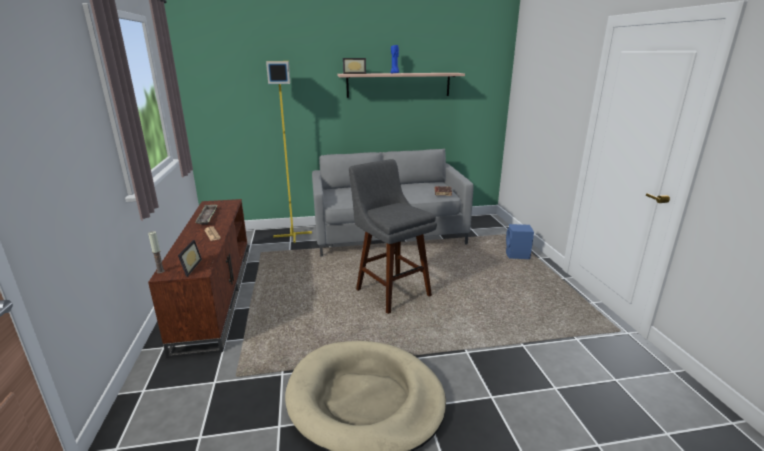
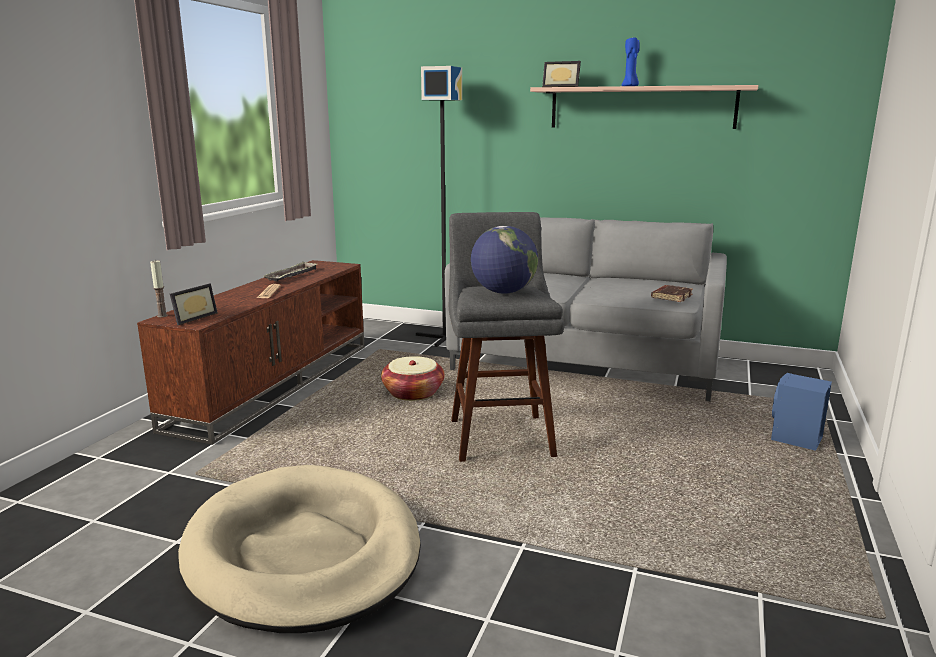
camera: 30 degrees right, 5 degrees down
yellow floor lamp [266,61,312,243] -> black floor lamp [416,66,462,347]
none -> basket [381,356,444,401]
none -> globe [471,226,538,294]

